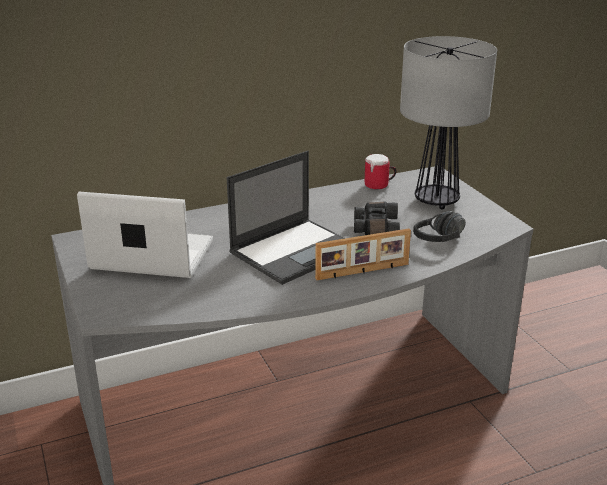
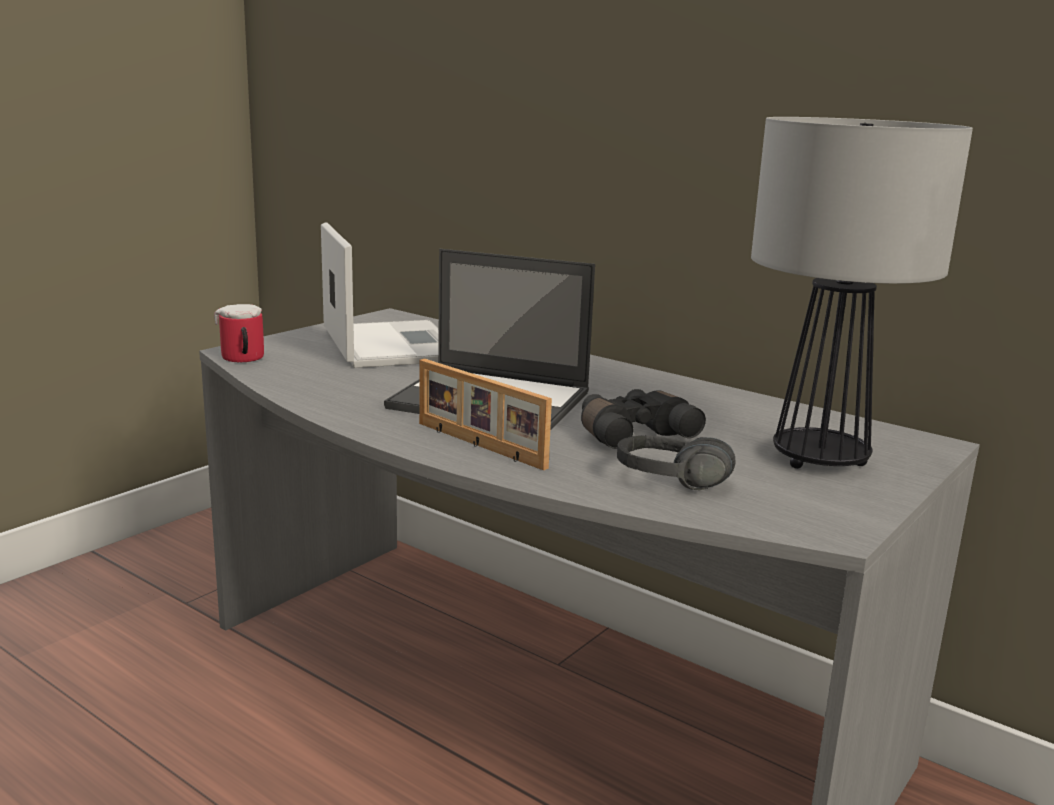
camera: 60 degrees right, 10 degrees down
mug [365,154,397,189] -> mug moved to [214,304,264,362]

